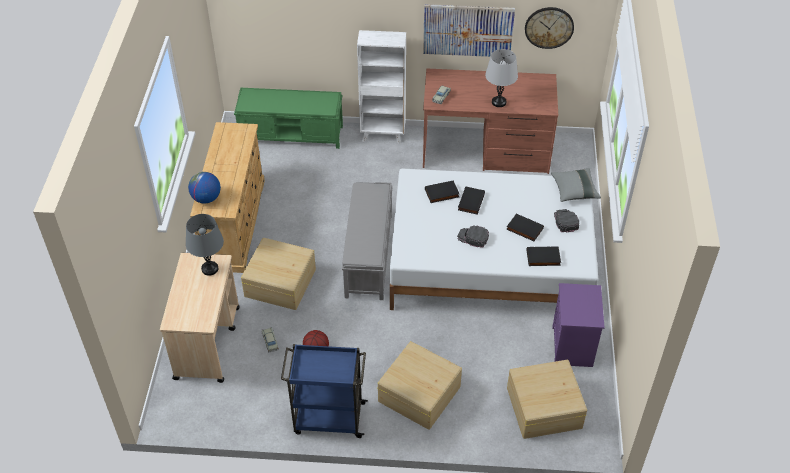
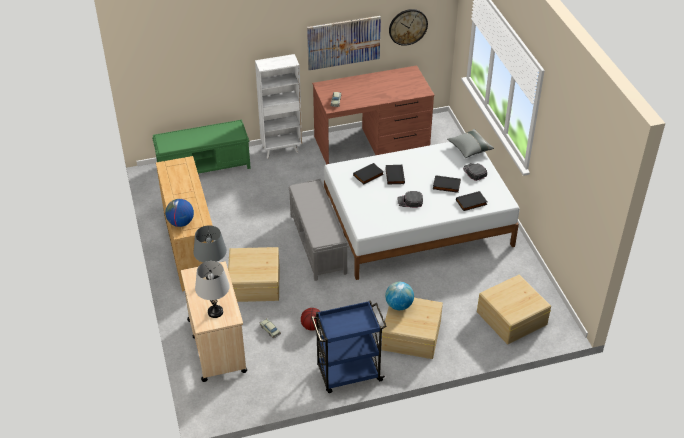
camera: 20 degrees left, 5 degrees down
grey table lamp [485,49,518,107] -> grey table lamp moved to [195,261,230,318]
purple nightstand [552,283,605,367] -> none
none -> globe [385,282,414,310]

